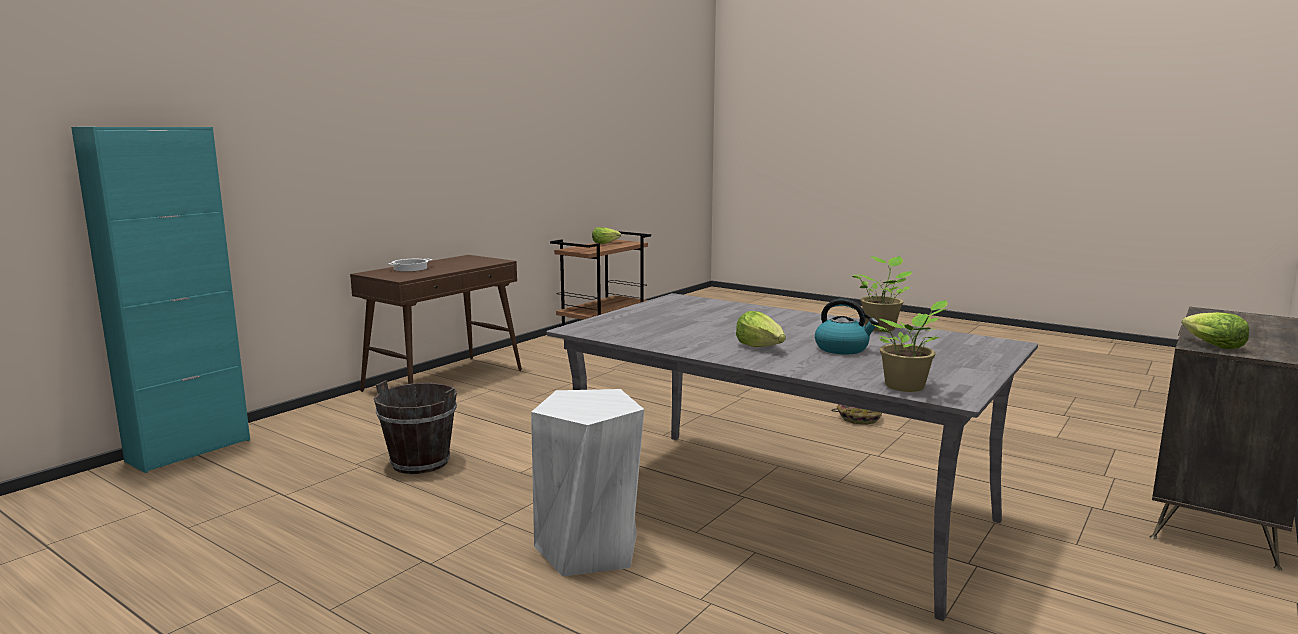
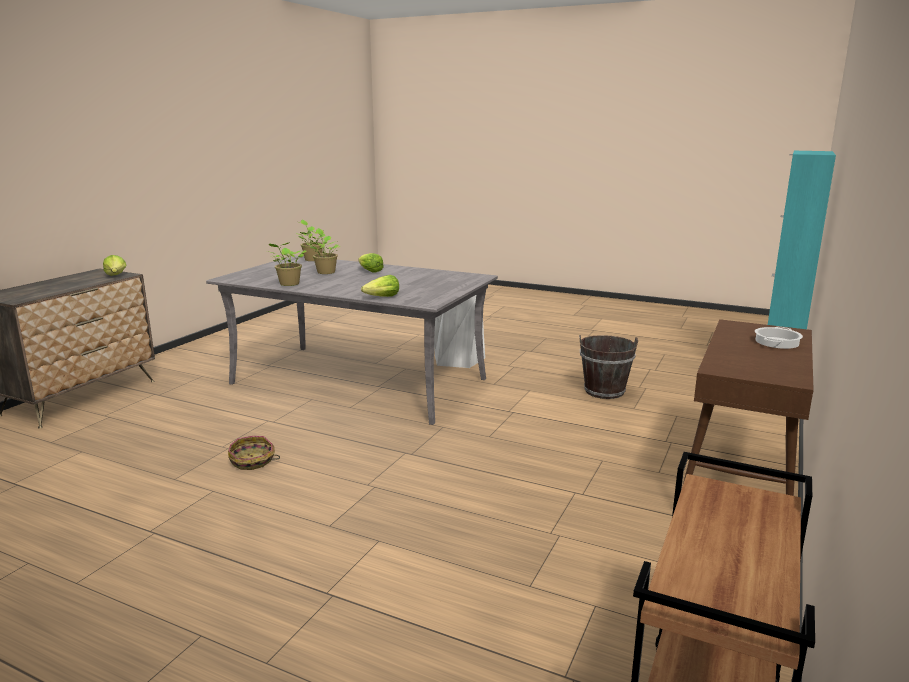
camera: 170 degrees right, 5 degrees up
lettuce [592,227,621,244] -> lettuce moved to [361,275,399,297]
kettle [815,299,879,354] -> potted plant [306,228,341,274]

